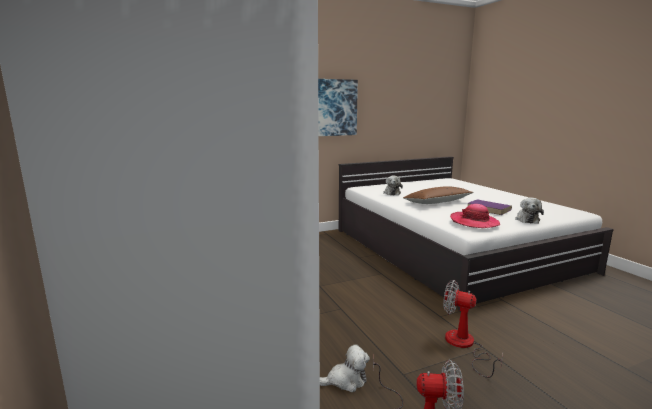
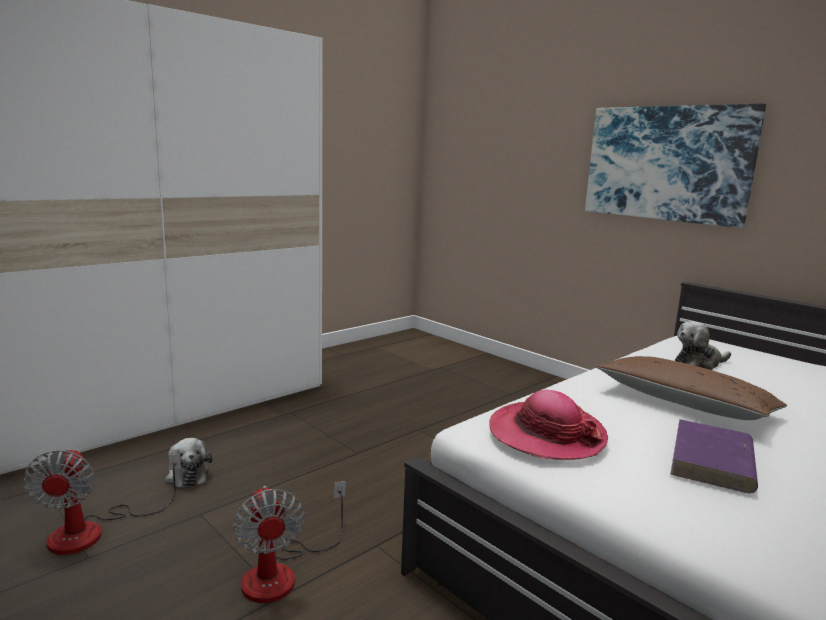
camera: 70 degrees right, 0 degrees up
fan [443,280,503,378] -> fan turned 150 degrees clockwise [233,481,346,603]
plush toy [515,197,544,224] -> none

